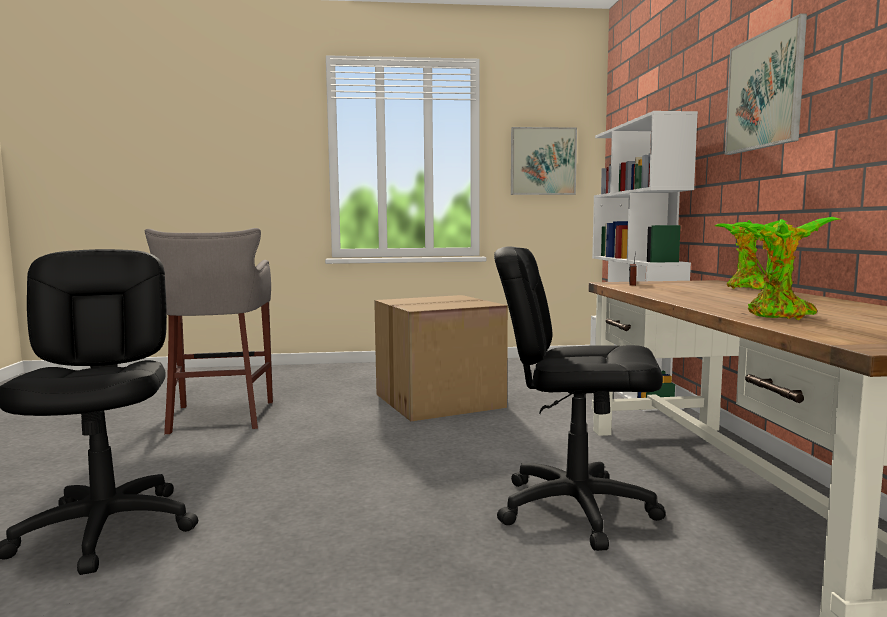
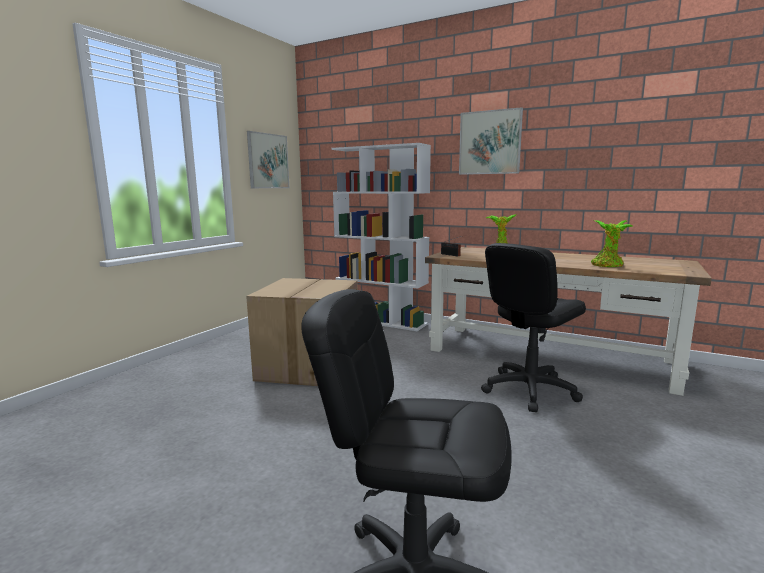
camera: 55 degrees left, 5 degrees up
grey stool [145,228,273,434] -> none

